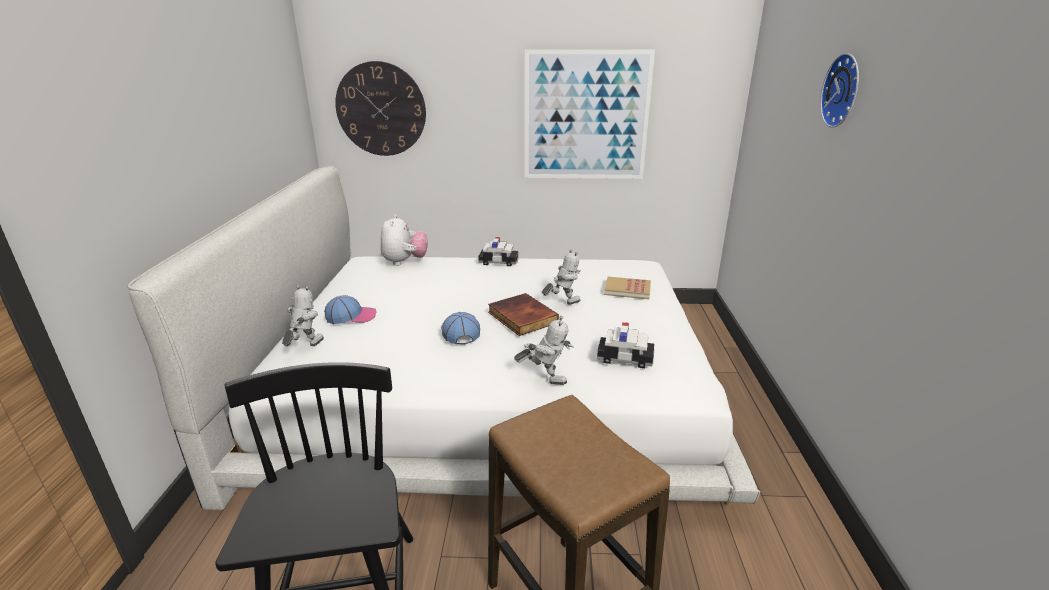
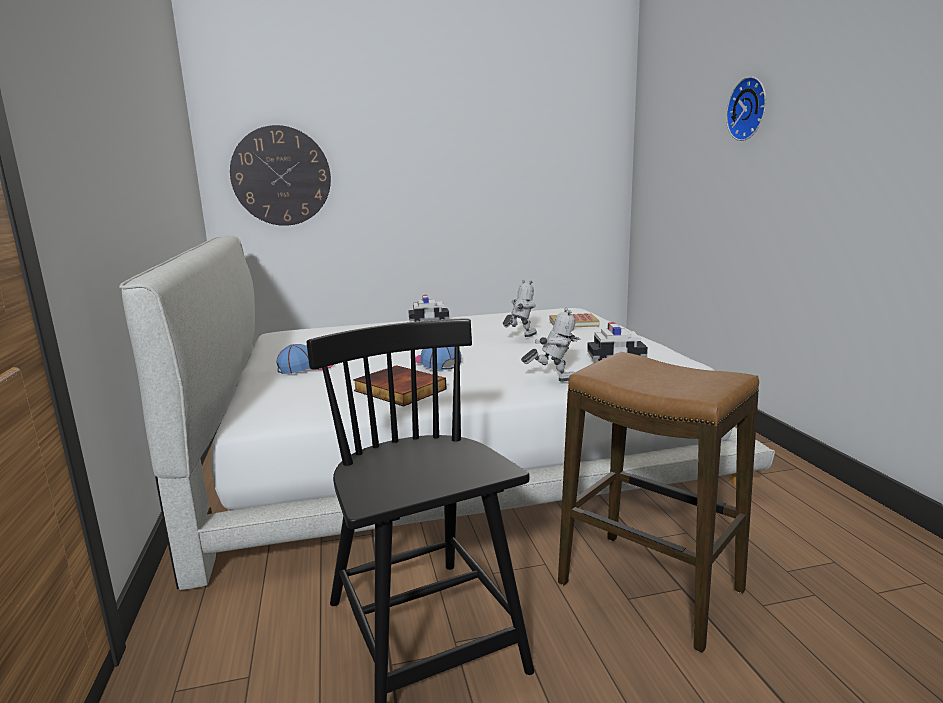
camera: 15 degrees left, 10 degrees down
toy robot [282,285,324,347] -> none
plush toy [380,215,428,266] -> none
book [488,293,559,336] -> book moved to [353,365,447,407]
picture [525,49,655,179] -> none

